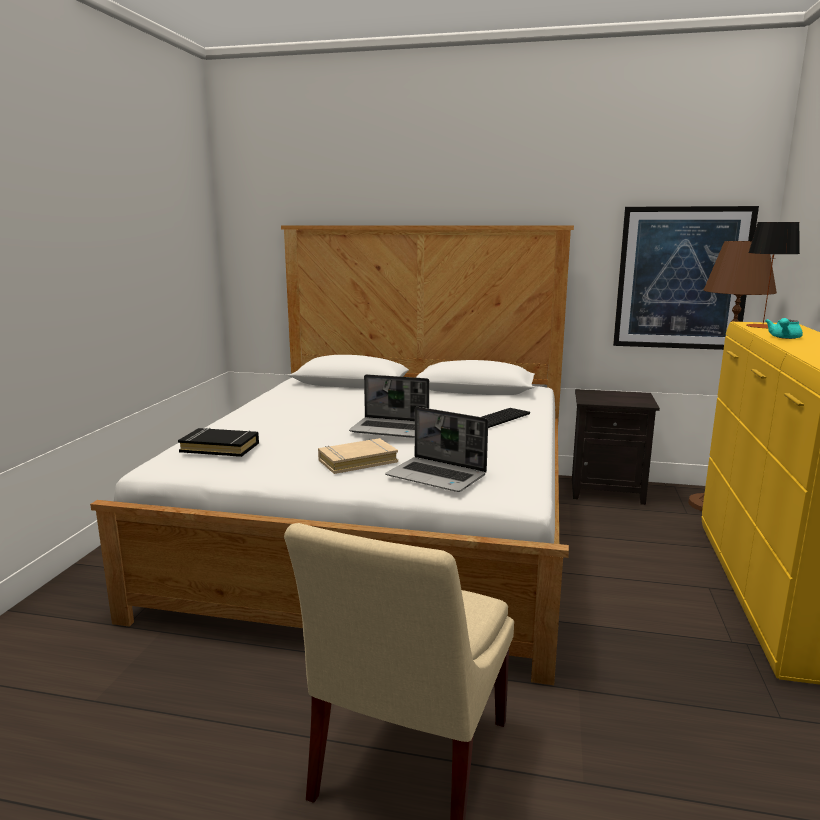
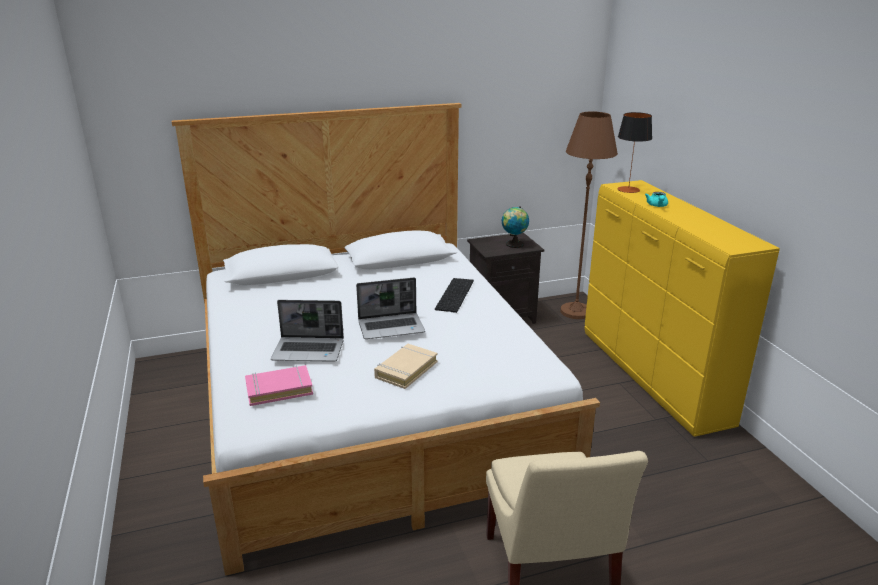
camera: 30 degrees left, 10 degrees up
black book [178,428,259,457] -> pink book [245,365,313,406]
laptop [385,407,488,492] -> laptop moved to [271,300,344,362]
picture [613,206,759,350] -> none
none -> globe [502,206,529,248]

